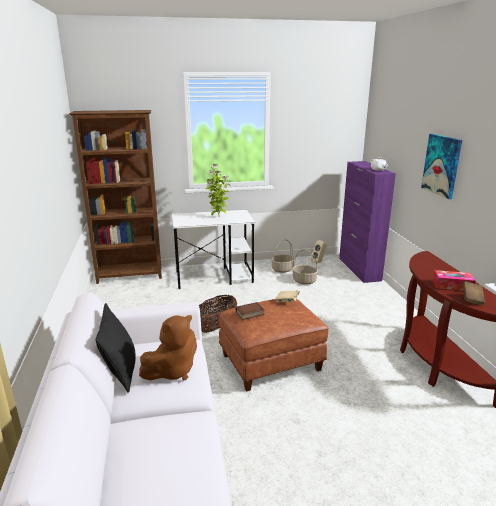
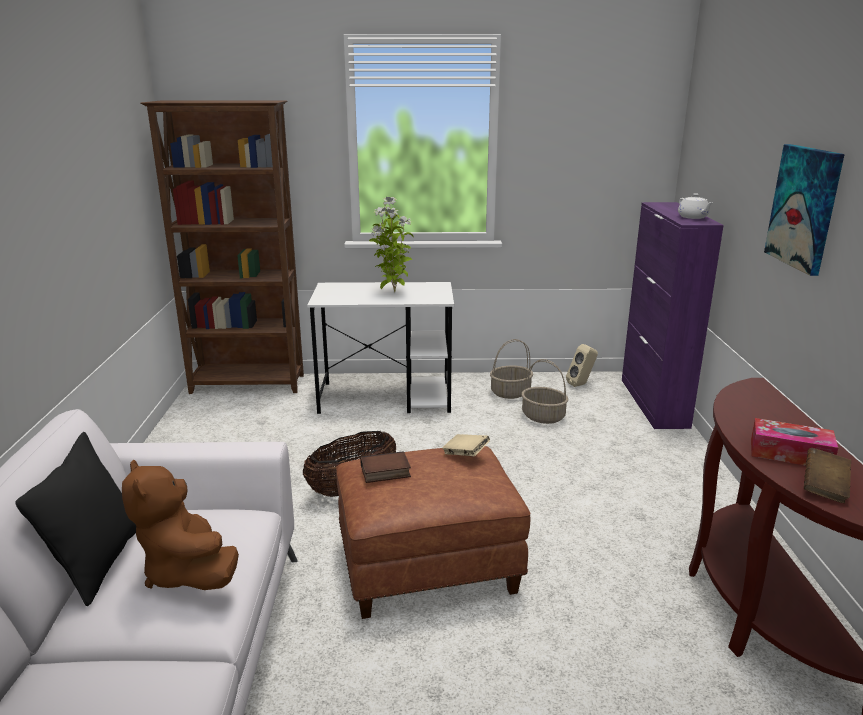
camera: 10 degrees right, 0 degrees up
brown plush toy [139,315,197,380] -> brown plush toy turned 90 degrees clockwise [122,459,239,590]

